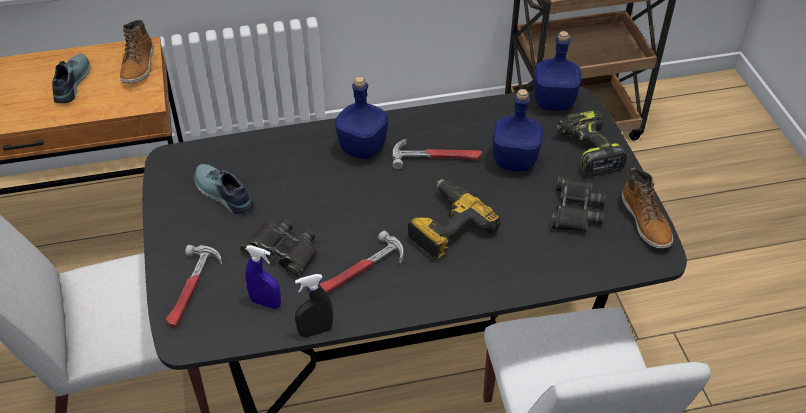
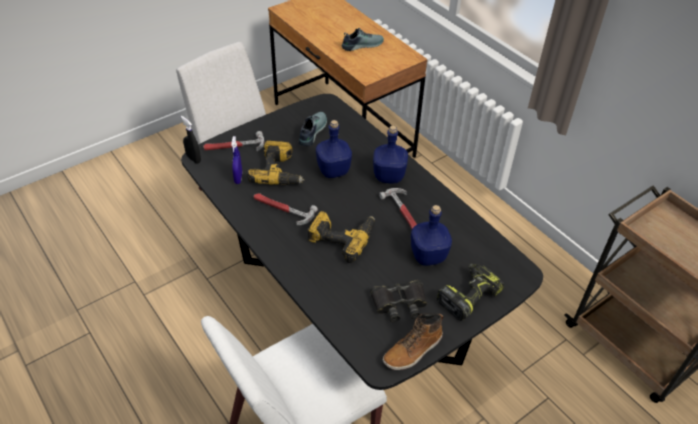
camera: 65 degrees right, 0 degrees up
boot [120,20,154,83] -> none
black binoculars [240,219,318,279] -> power drill [247,141,305,185]
black spray bottle [295,274,333,337] -> black spray bottle moved to [181,116,201,164]
blue bottle [534,31,581,111] -> blue bottle moved to [316,120,352,178]

